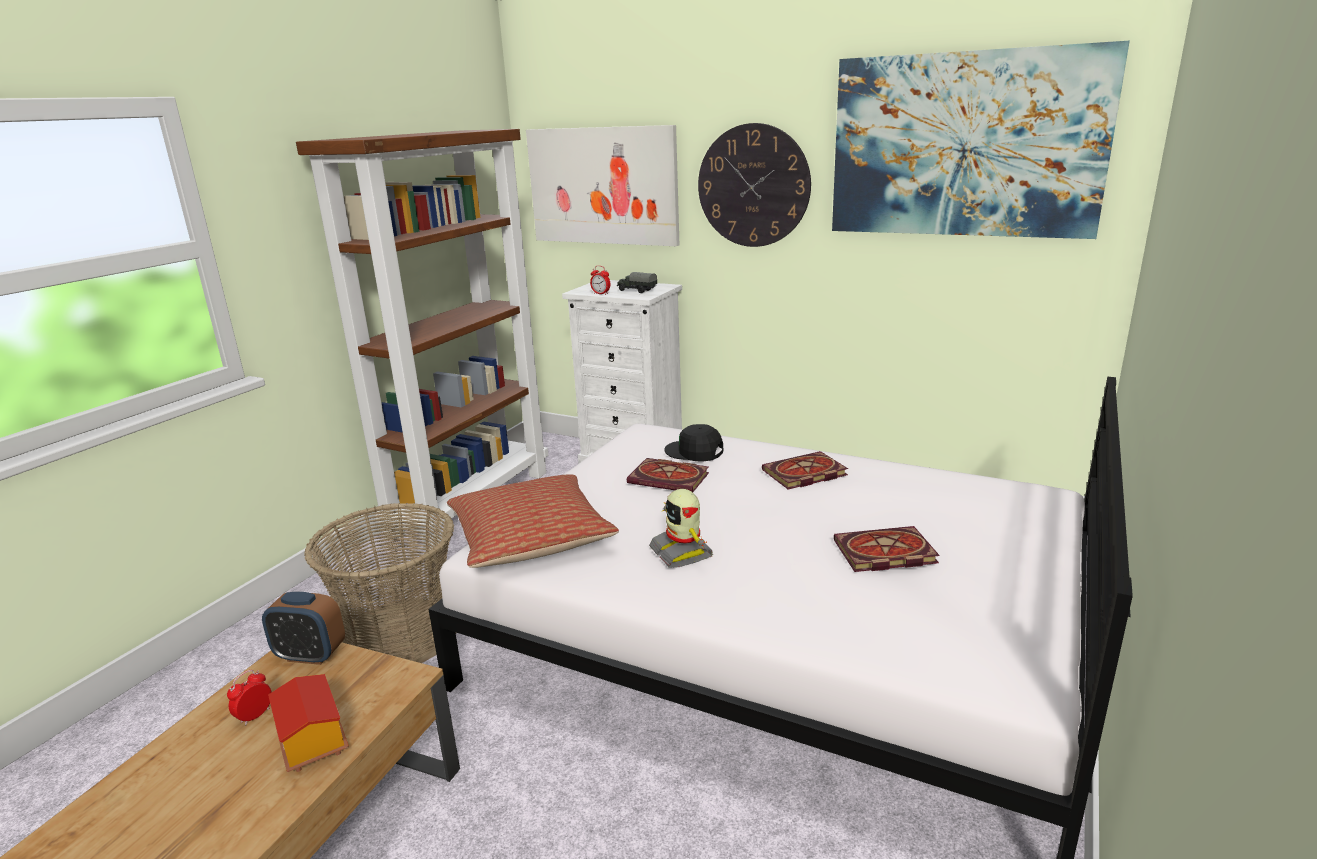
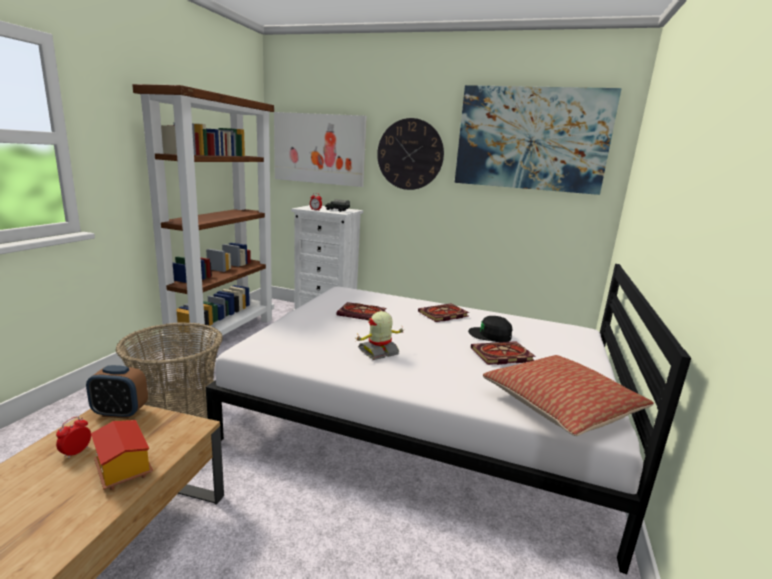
camera: 10 degrees left, 5 degrees down
pillow [447,474,619,568] -> pillow moved to [483,355,654,436]
toy robot [649,489,713,568] -> toy robot turned 90 degrees clockwise [355,311,406,360]
black cap [664,424,724,461] -> black cap moved to [468,316,513,342]

